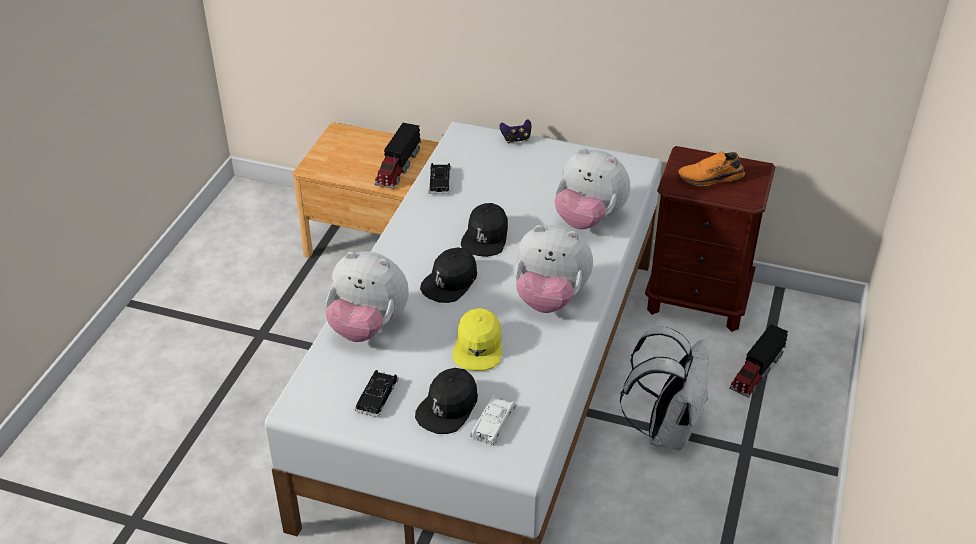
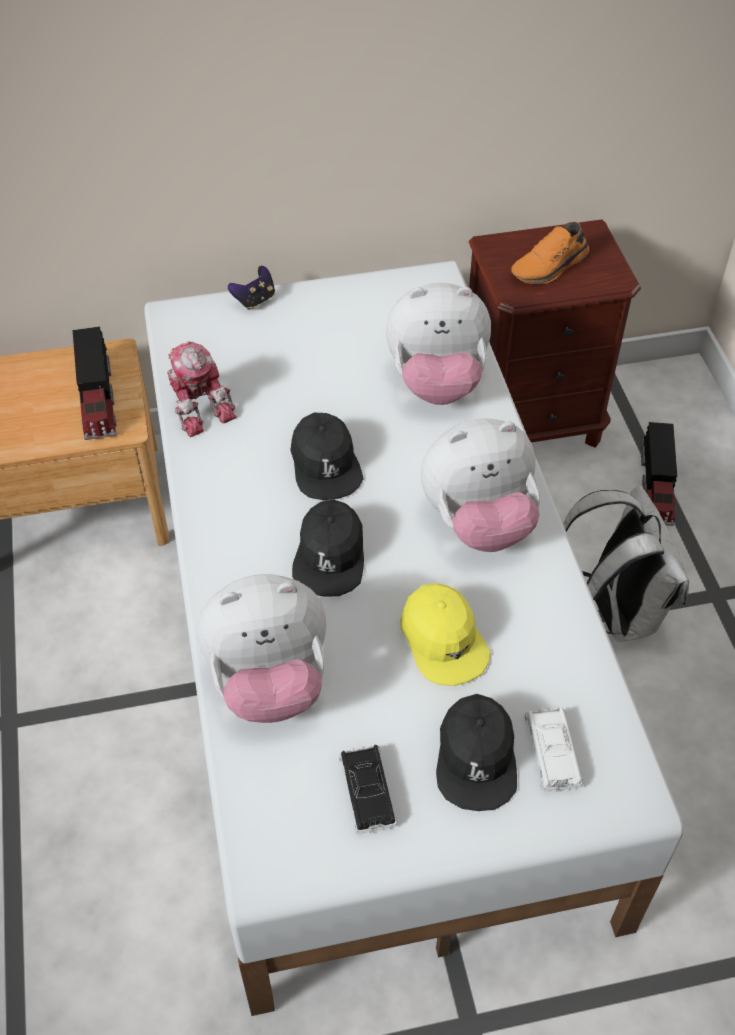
camera: 30 degrees left, 10 degrees up
black toy car [428,163,451,194] -> toy robot [167,341,237,437]

